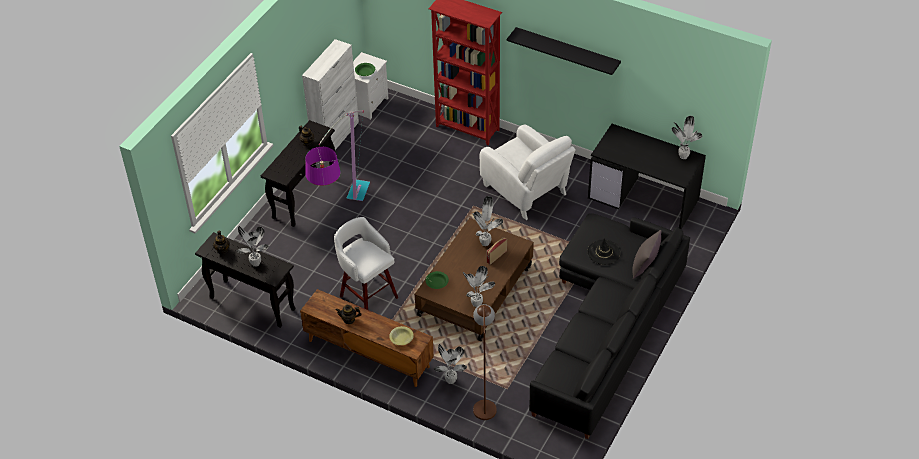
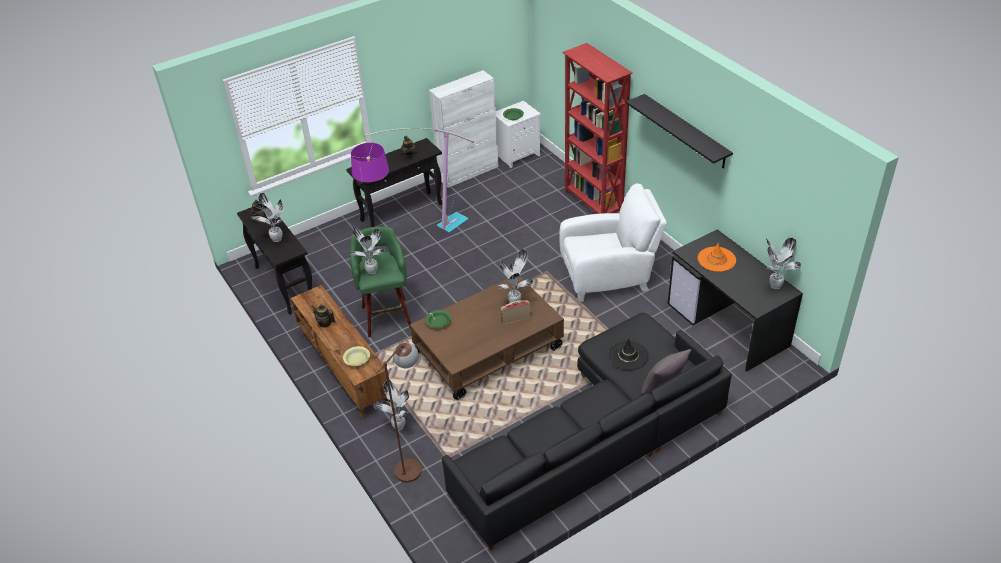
camera: 30 degrees right, 5 degrees down
white stool [334,217,398,310] -> green stool [350,226,411,337]
potted plant [462,266,495,307] -> potted plant moved to [349,226,385,275]
white armchair [480,124,576,220] -> white armchair turned 90 degrees counterclockwise [559,184,667,302]
none -> orange hat [698,243,736,272]

